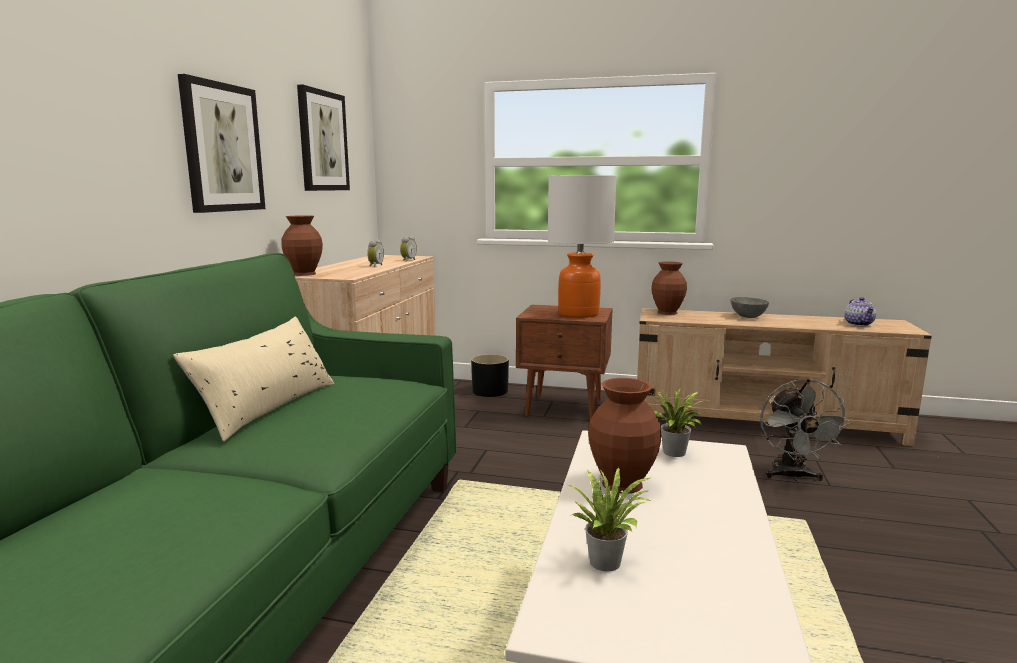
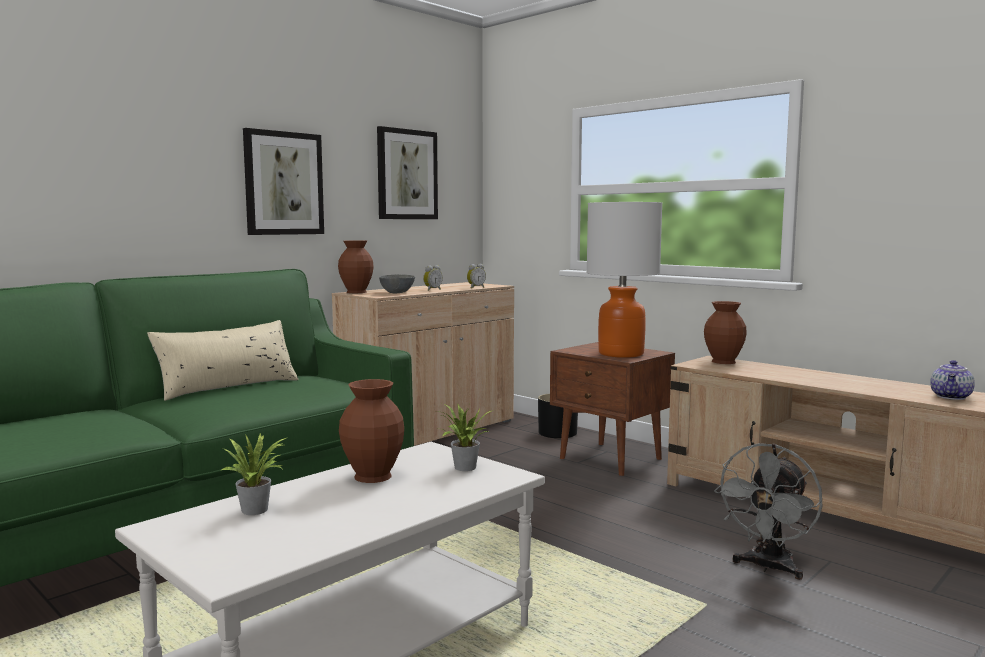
camera: 30 degrees right, 5 degrees down
grey bowl [730,297,769,318] -> grey bowl moved to [379,274,415,293]

